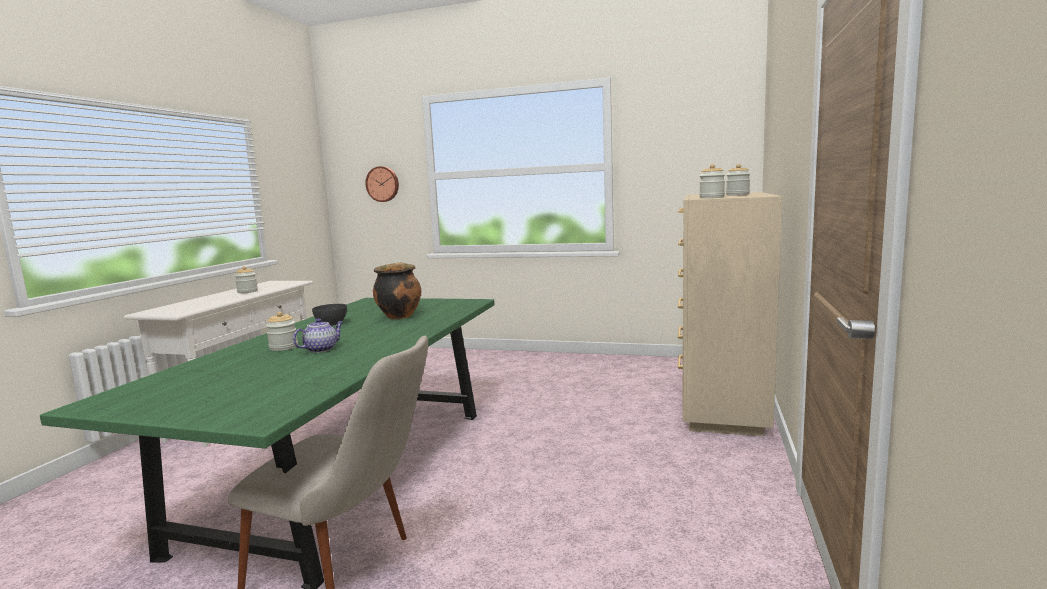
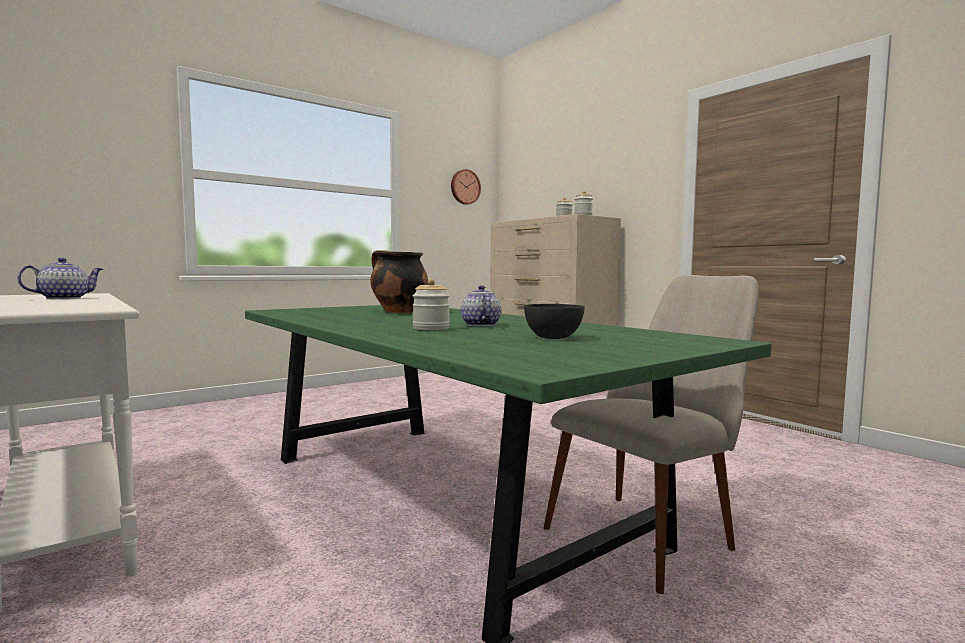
camera: 55 degrees left, 5 degrees down
jar [235,266,258,293] -> teapot [17,258,103,299]
grey bowl [312,304,347,326] -> grey bowl moved to [524,304,585,339]
wall clock [365,166,399,202] -> wall clock moved to [451,169,481,205]

